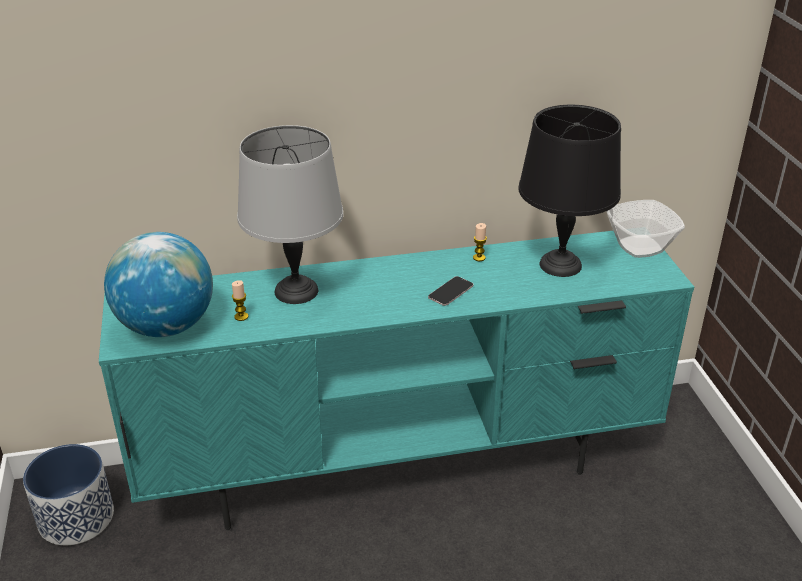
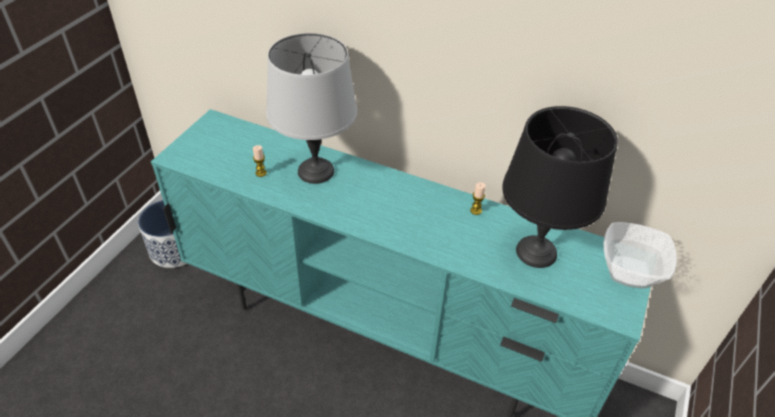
camera: 35 degrees right, 10 degrees up
globe [104,232,213,337] -> none
phone [428,276,474,306] -> none

